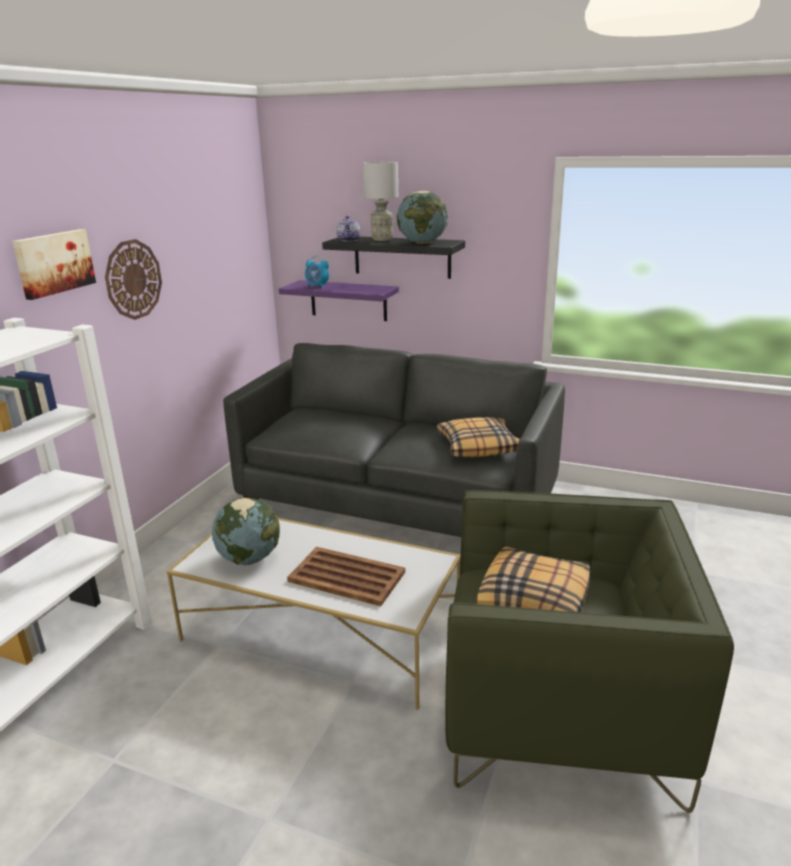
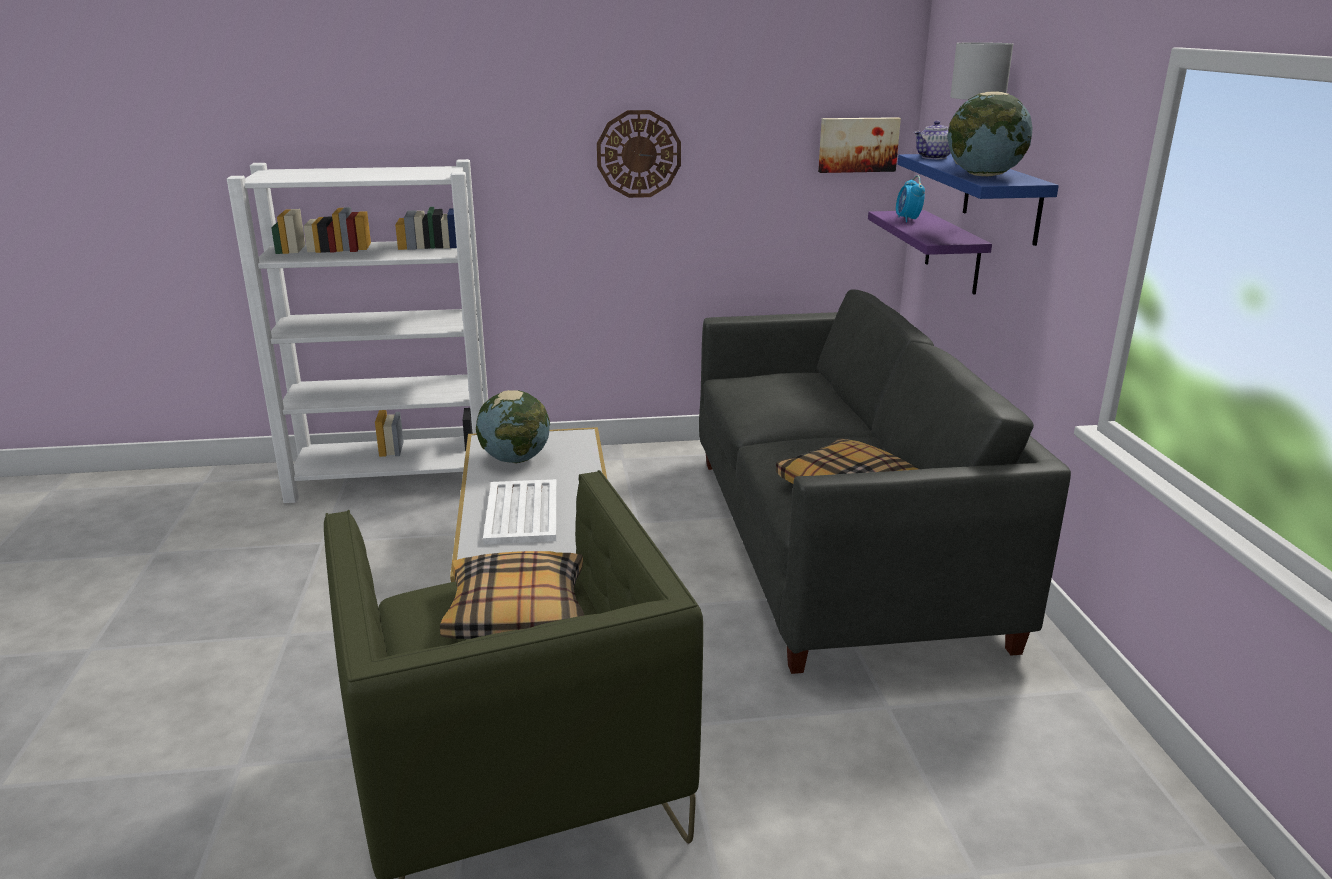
camera: 60 degrees right, 0 degrees up
picture [12,229,96,300] -> picture moved to [818,117,901,173]
brown tray [287,547,405,606] -> white tray [483,479,557,545]
black shelf [322,236,465,279] -> blue shelf [898,154,1059,246]

